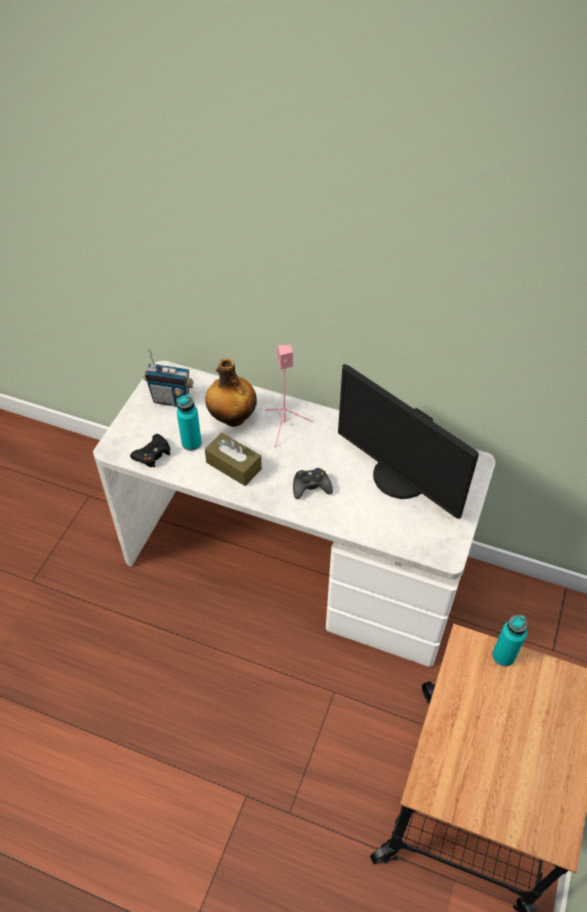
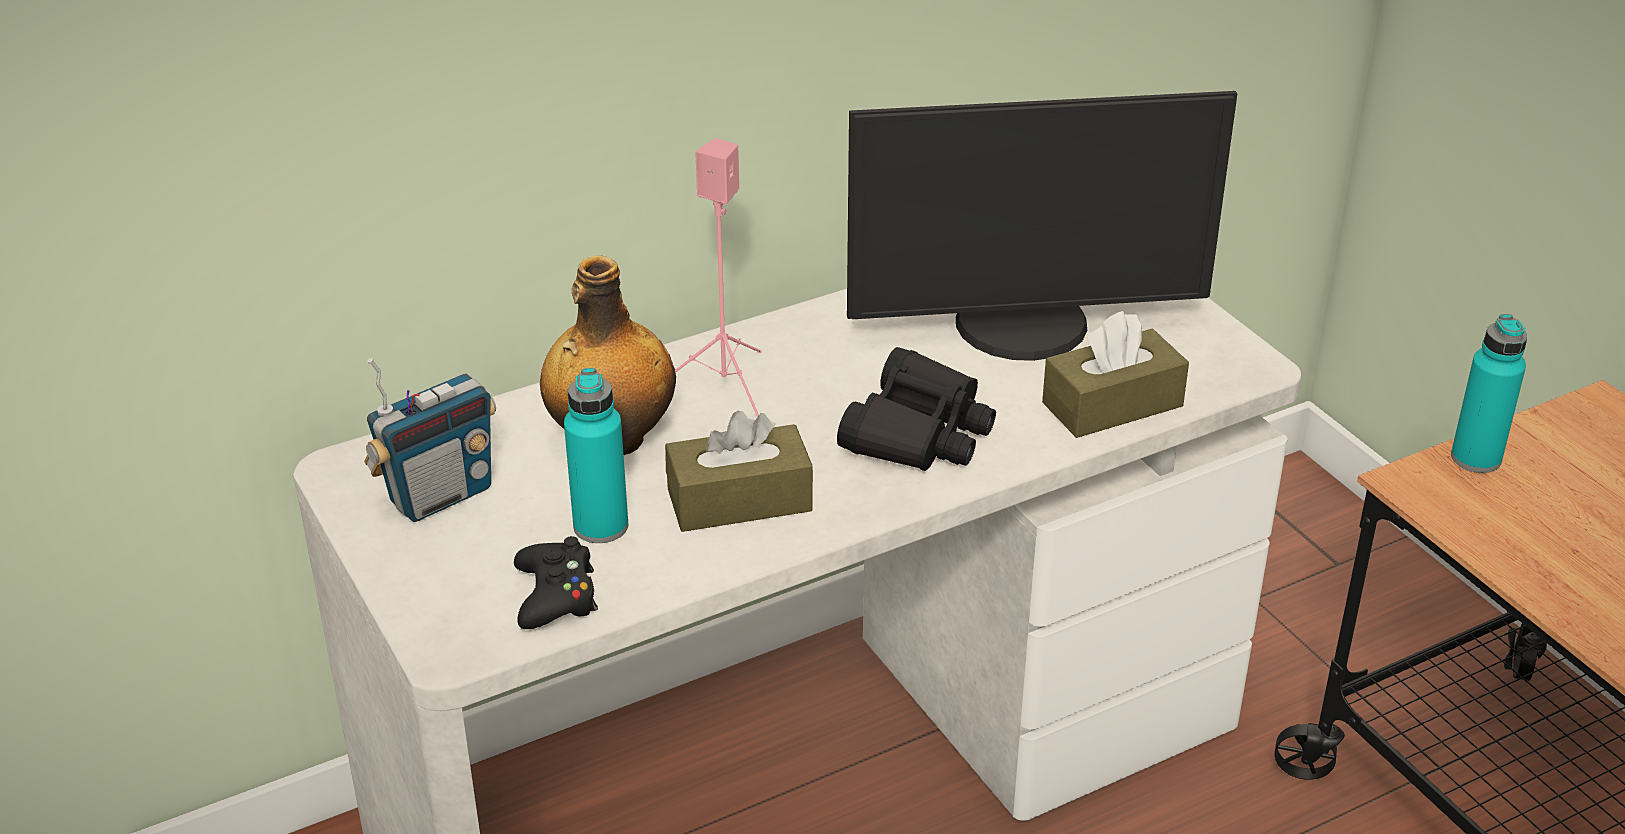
camera: 50 degrees left, 15 degrees down
black game controller [293,468,333,499] -> black binoculars [837,347,996,471]
none -> brown tissue box [1042,311,1189,438]

